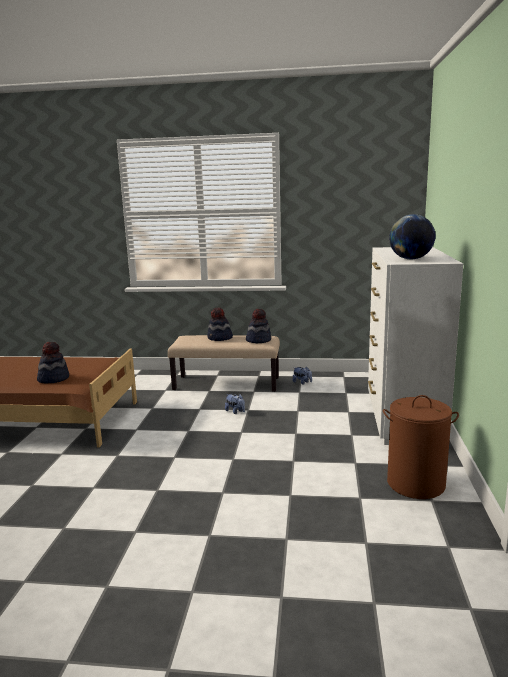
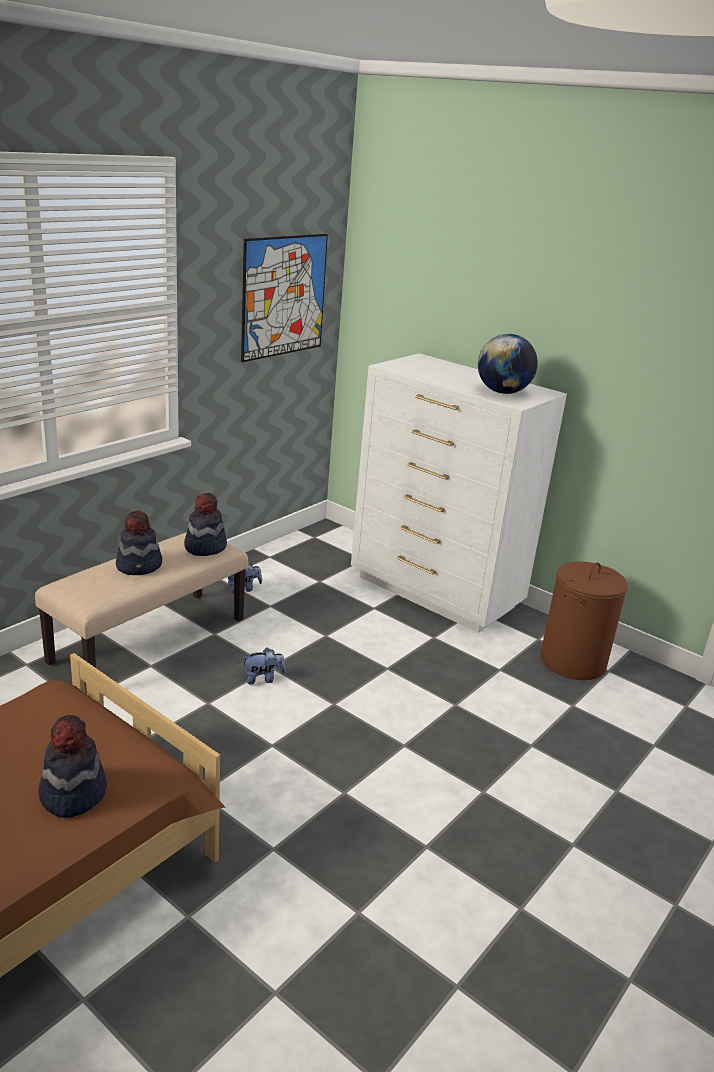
camera: 60 degrees left, 10 degrees up
none -> picture [241,234,328,362]

